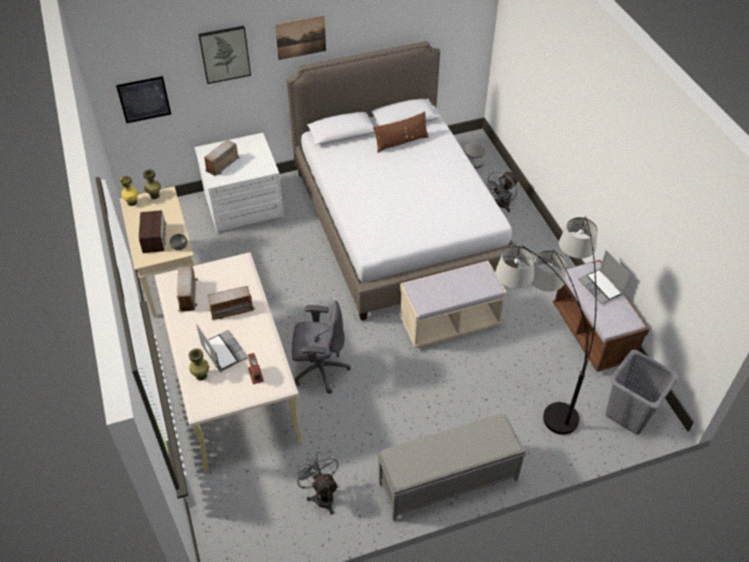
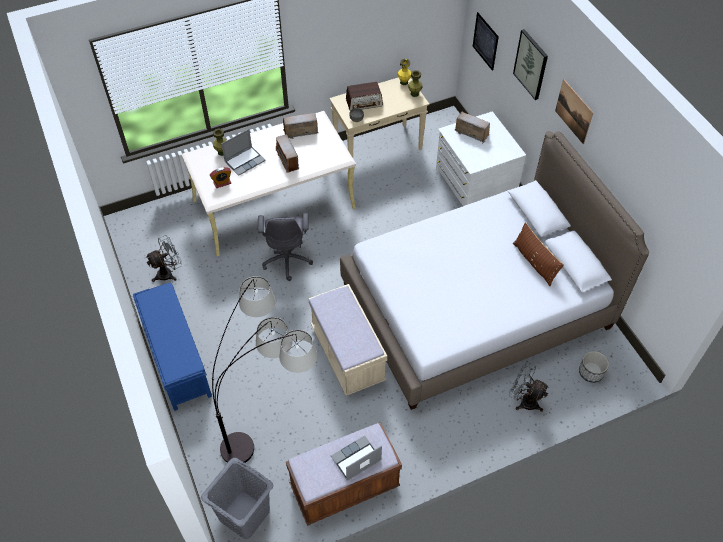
camera: 85 degrees right, 5 degrees up
grey bench [377,414,526,521] -> blue bench [133,283,212,411]

